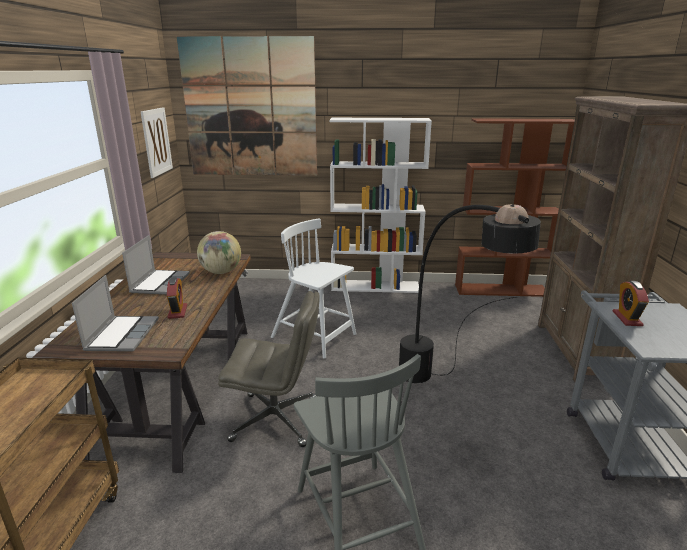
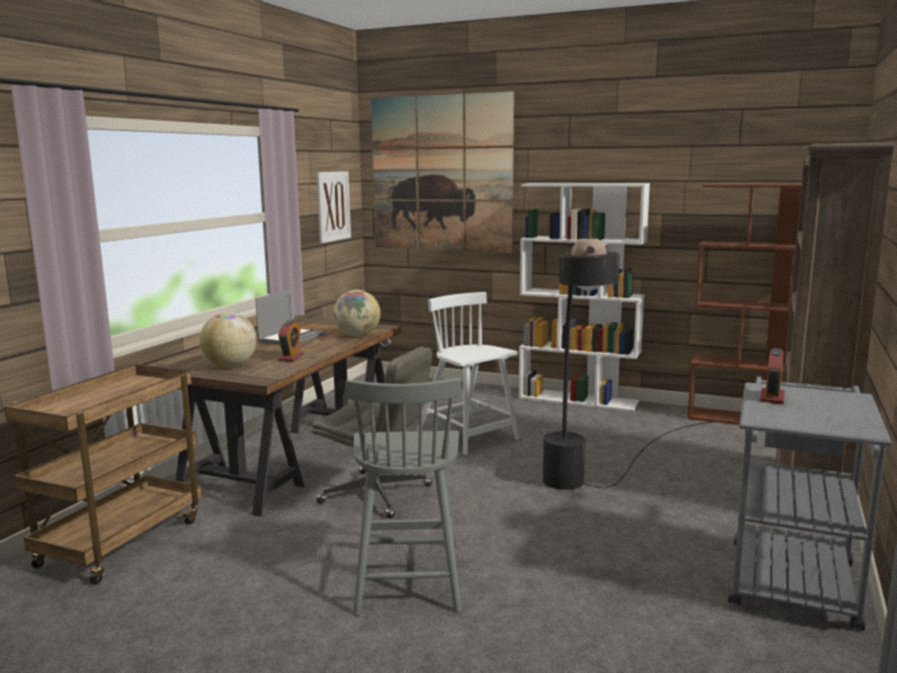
camera: 20 degrees right, 10 degrees down
laptop [72,275,159,352] -> globe [200,313,257,367]

